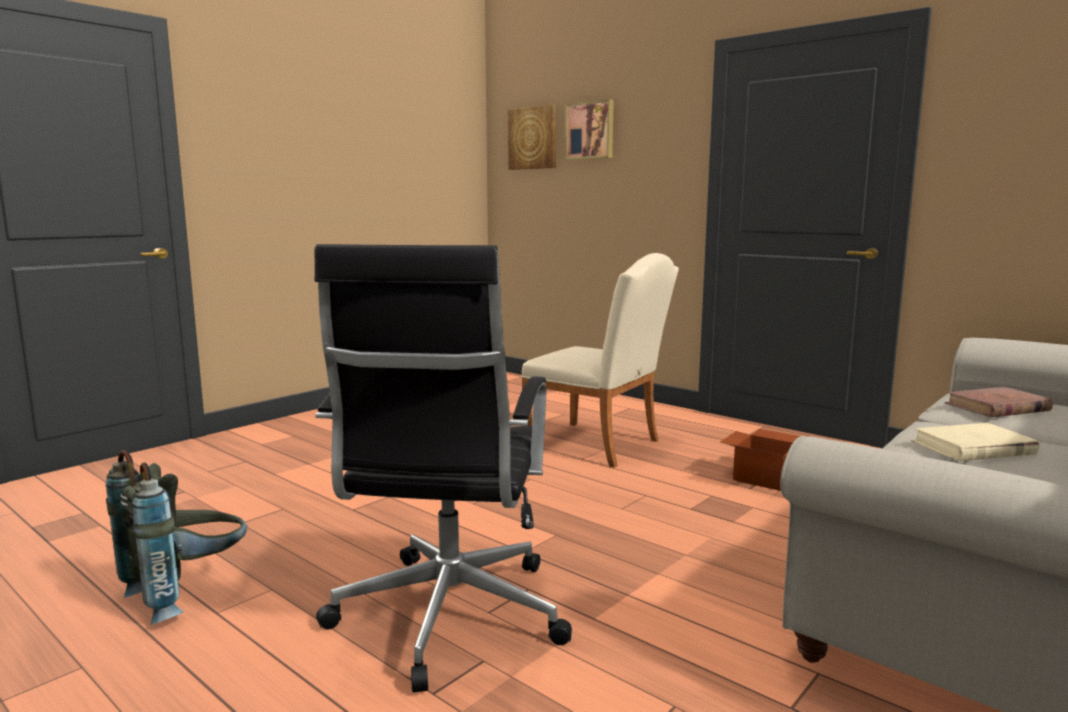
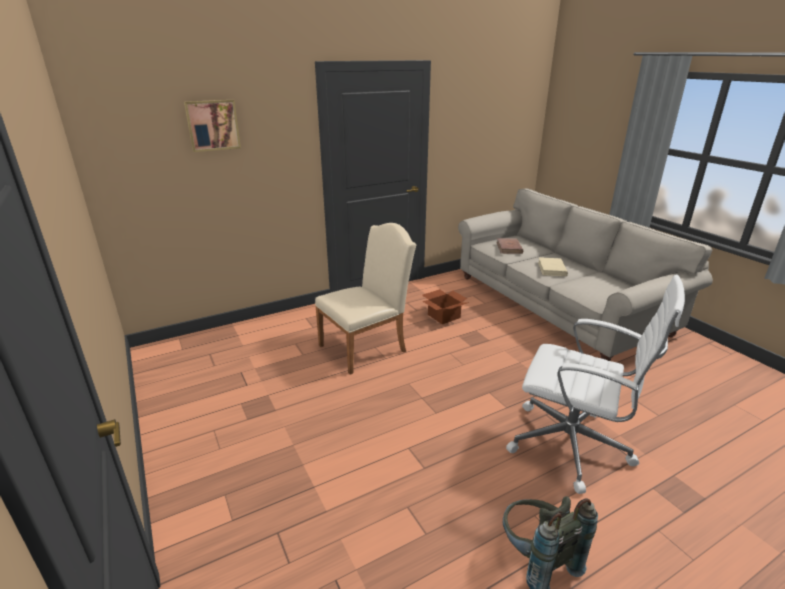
camera: 70 degrees left, 15 degrees up
black office chair [315,244,572,692] -> white office chair [506,275,685,494]
picture [508,105,556,170] -> none

